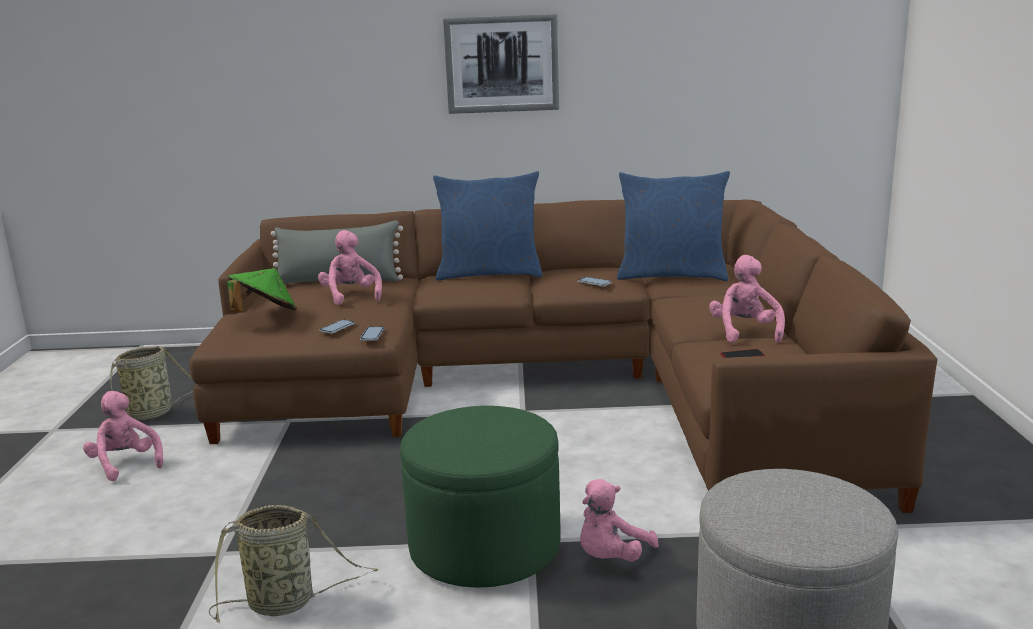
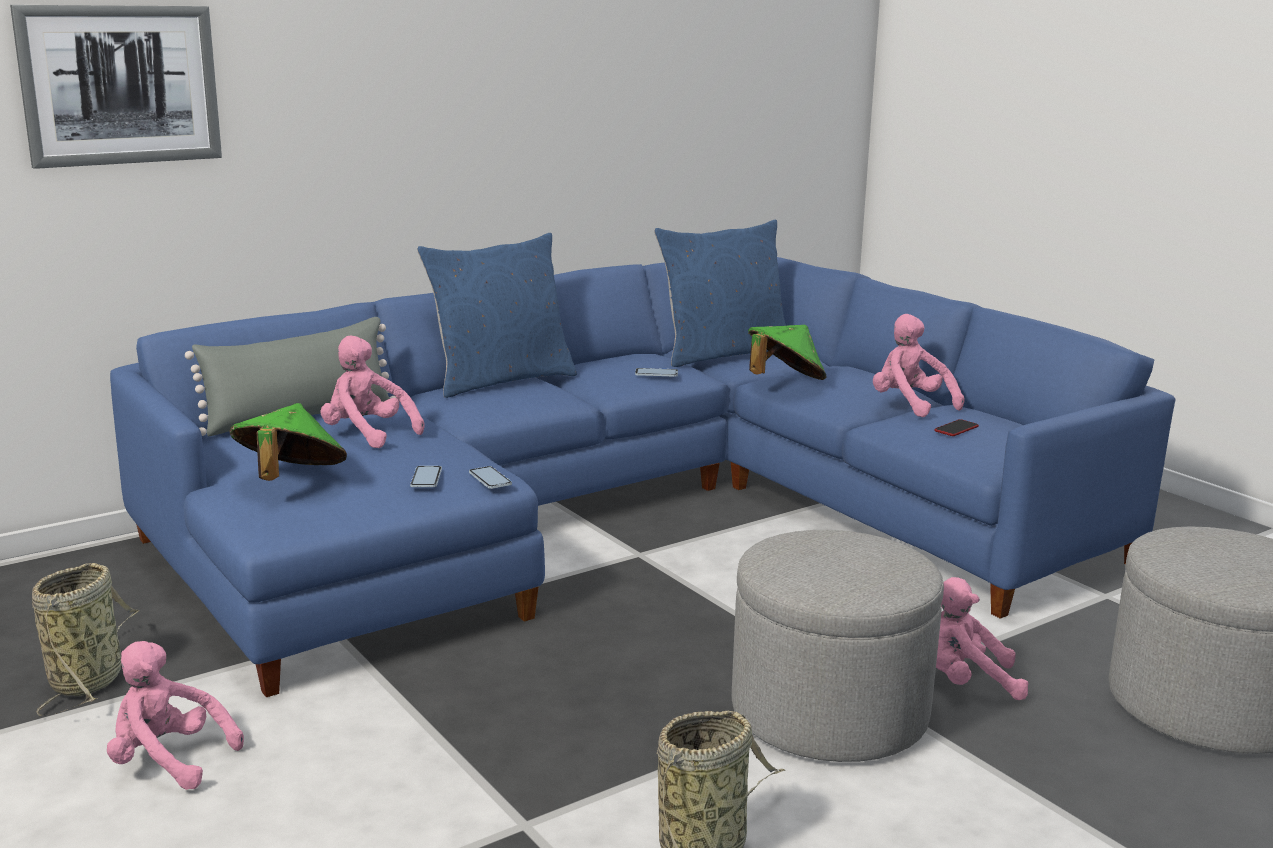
camera: 35 degrees left, 0 degrees up
brown sofa [189,199,938,513] -> blue sofa [110,257,1176,697]
green ottoman [400,406,561,588] -> grey ottoman [732,530,944,762]
picture [443,14,559,114] -> picture moved to [10,5,222,169]
pink plush toy [580,479,659,561] -> pink plush toy turned 90 degrees clockwise [936,577,1028,700]
none -> green hat [748,325,827,380]

